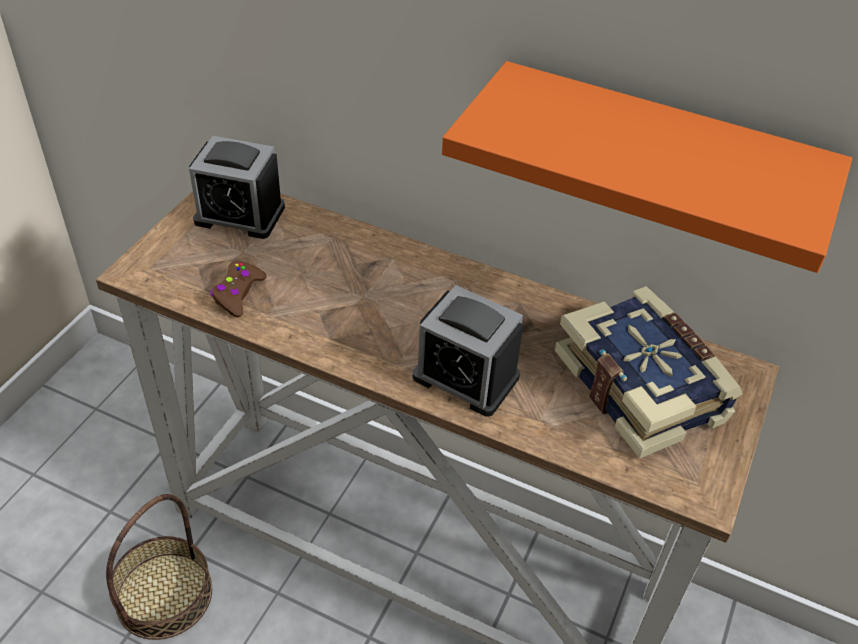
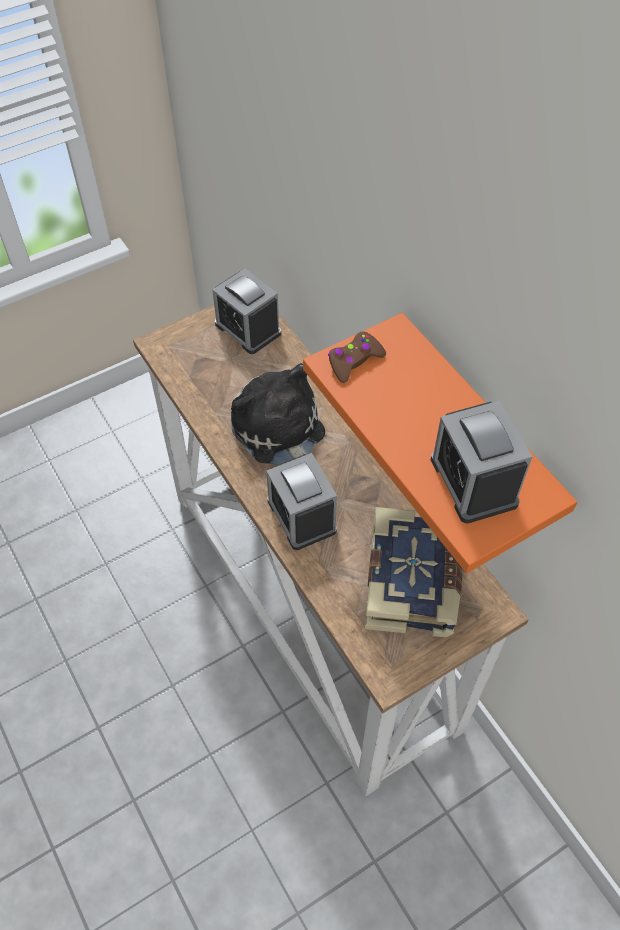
camera: 35 degrees right, 10 degrees up
basket [106,494,212,640] -> none
brown game controller [210,261,267,317] -> brown game controller moved to [328,331,386,383]
none -> plush toy [231,363,325,465]
none -> alarm clock [431,401,532,524]

